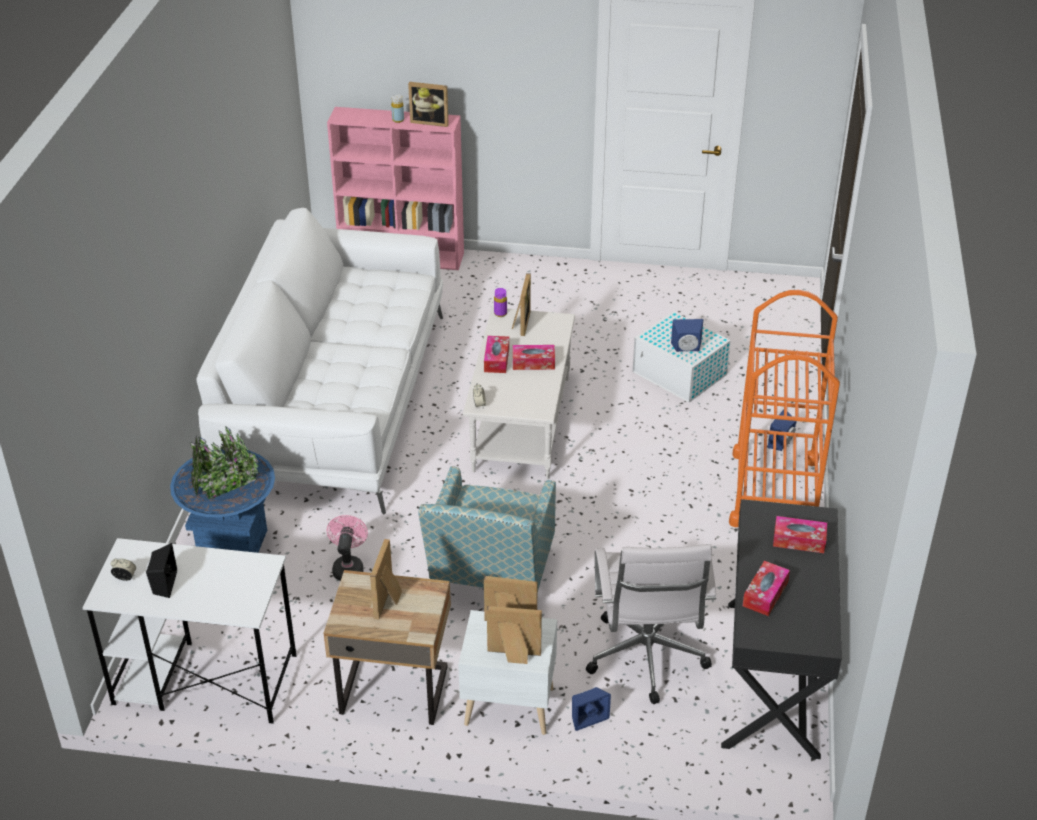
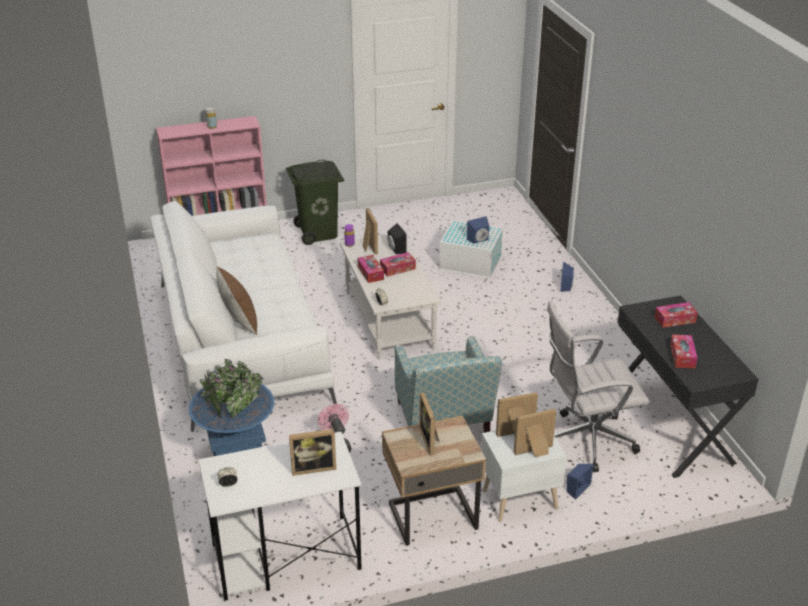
camera: 25 degrees left, 5 degrees down
black speaker [146,543,177,598] -> black speaker moved to [387,223,407,254]
picture frame [408,82,449,127] -> picture frame moved to [289,429,336,476]
white office chair [586,544,716,704] -> white office chair turned 105 degrees clockwise [547,300,650,472]
orange cart [729,290,840,527] -> none
none -> brown pillow [217,266,257,335]
none -> green trash can [286,160,344,245]

